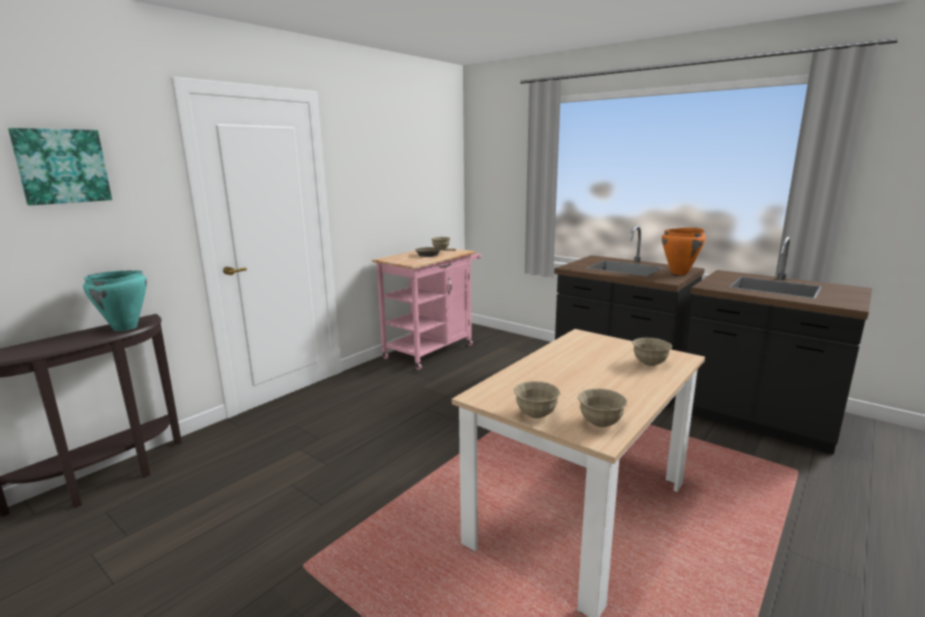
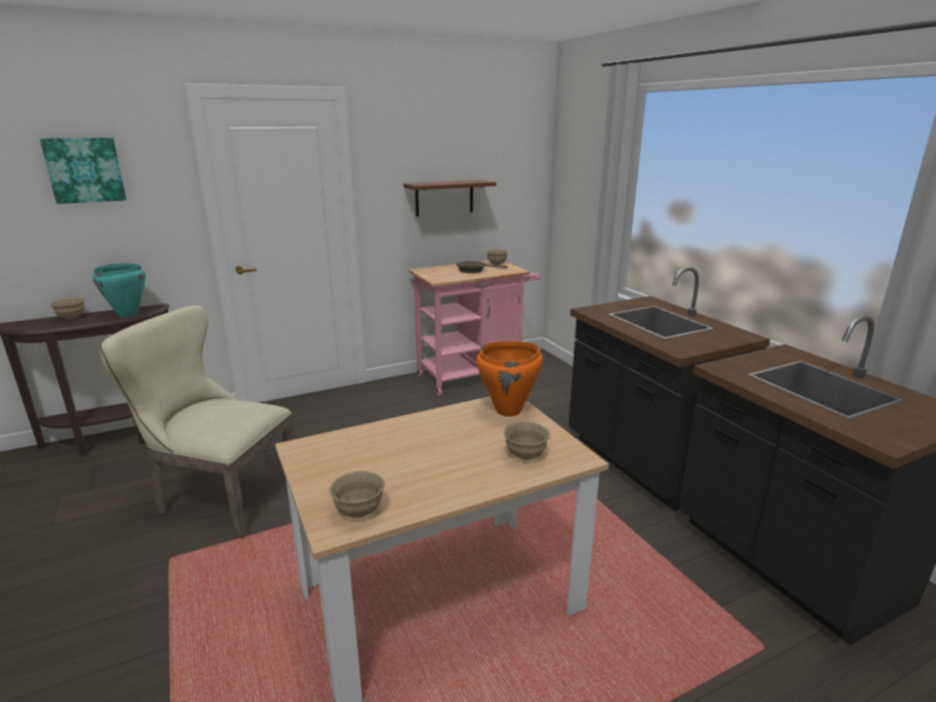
camera: 25 degrees right, 5 degrees up
beige bowl [514,381,561,418] -> beige bowl moved to [50,298,85,319]
orange cooking pot [662,228,706,275] -> orange cooking pot moved to [476,341,543,417]
none -> beige chair [100,305,295,539]
none -> brown shelf [403,180,496,216]

